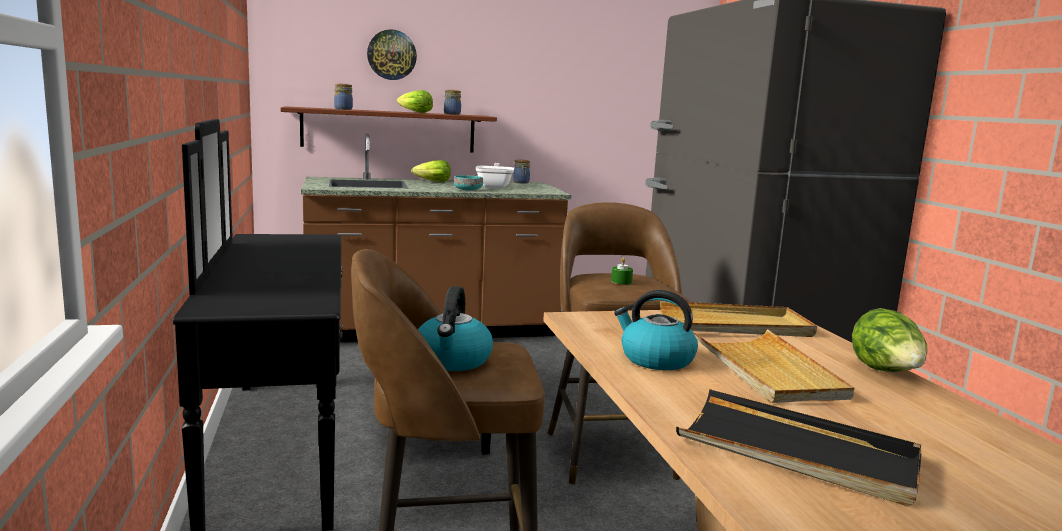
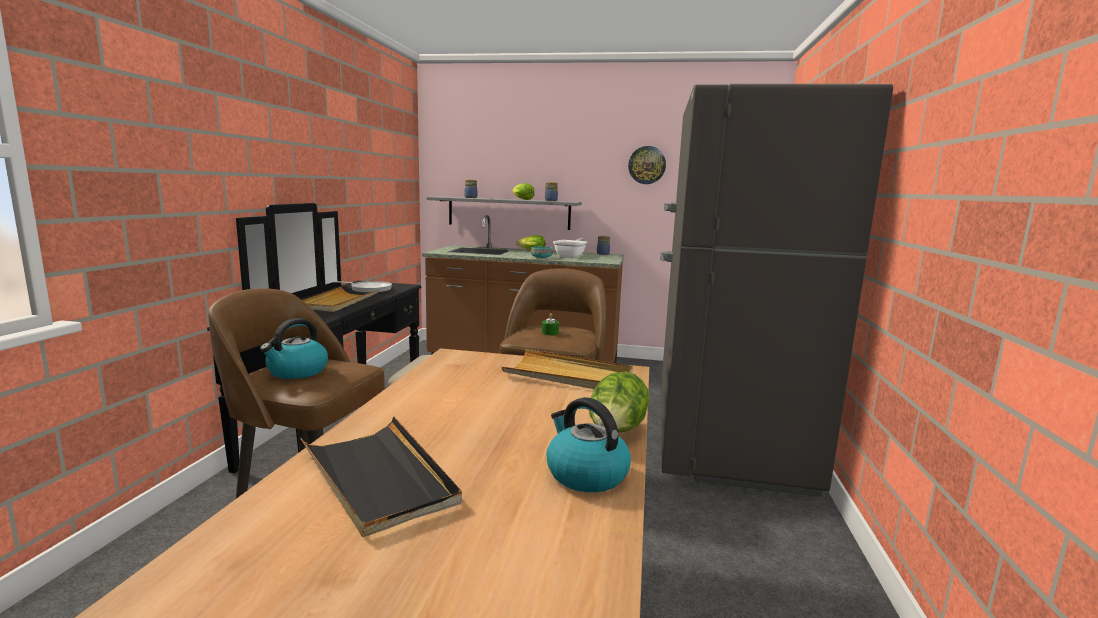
camera: 25 degrees right, 0 degrees up
brown shelf [281,106,497,153] -> grey shelf [427,196,582,230]
wall clock [367,29,417,80] -> wall clock moved to [628,146,666,184]
kettle [614,290,698,370] -> kettle moved to [546,397,631,492]
beige tray [693,329,854,403] -> beige tray moved to [302,287,379,312]
none -> frying pan [333,281,392,293]

